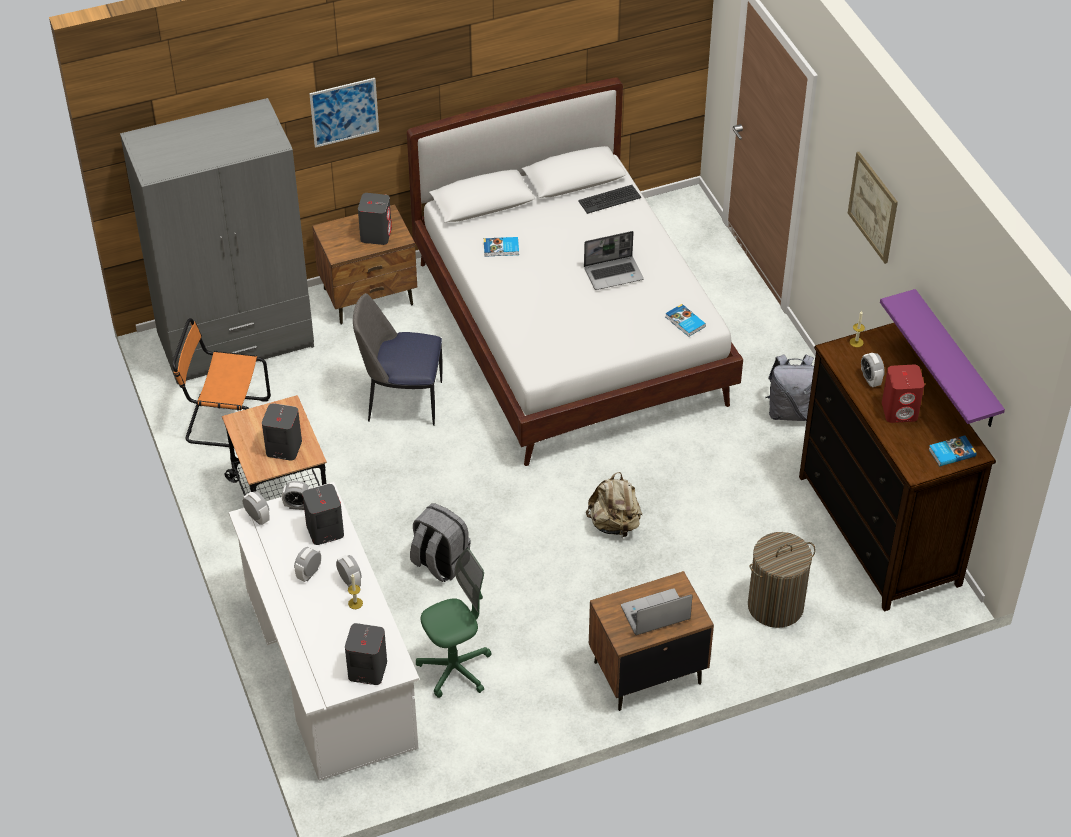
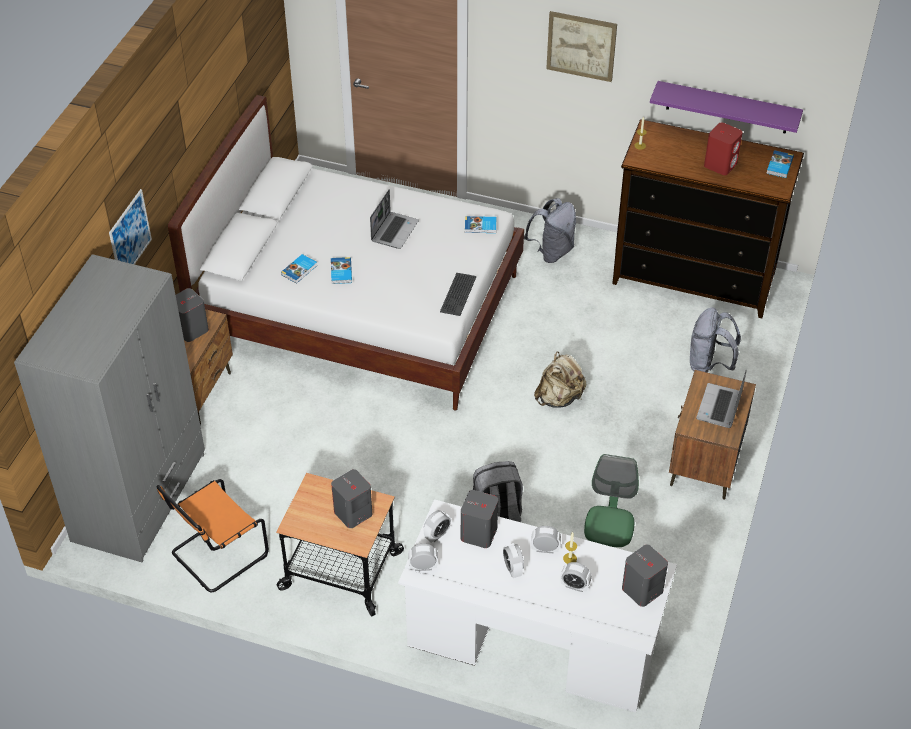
camera: 50 degrees left, 0 degrees up
chair [353,293,443,426] -> none
keyboard [578,185,642,214] -> keyboard moved to [440,273,476,316]
laundry basket [748,532,816,628] -> grey backpack [690,307,741,373]
alarm clock [861,353,885,387] -> alarm clock moved to [560,562,592,592]
none -> book [331,257,352,284]

